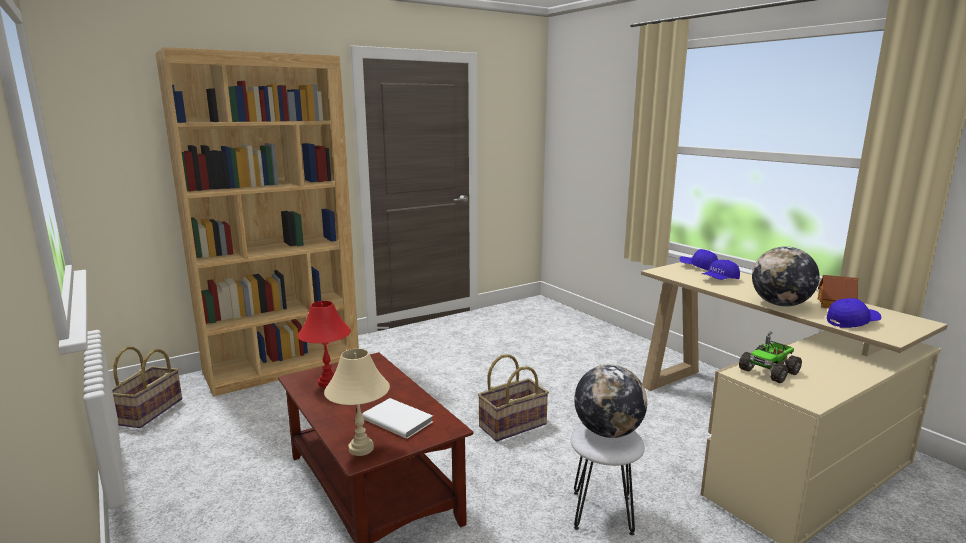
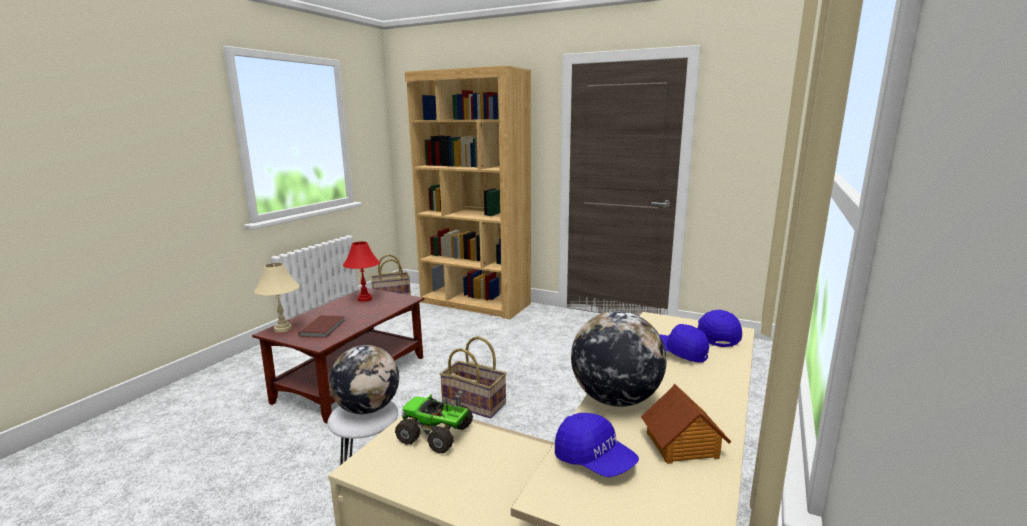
camera: 60 degrees right, 0 degrees up
white book [362,398,433,439] -> brown book [298,315,345,338]

